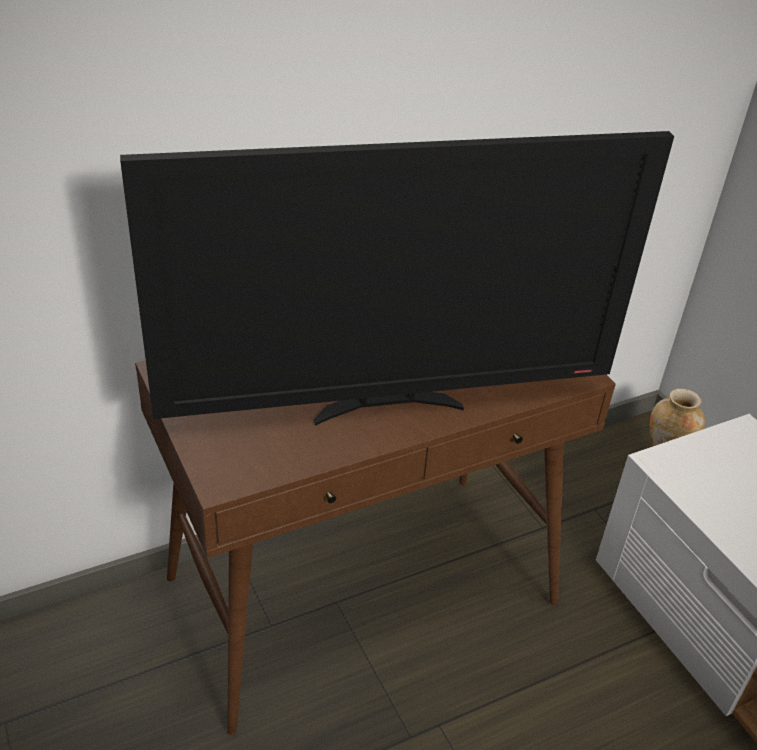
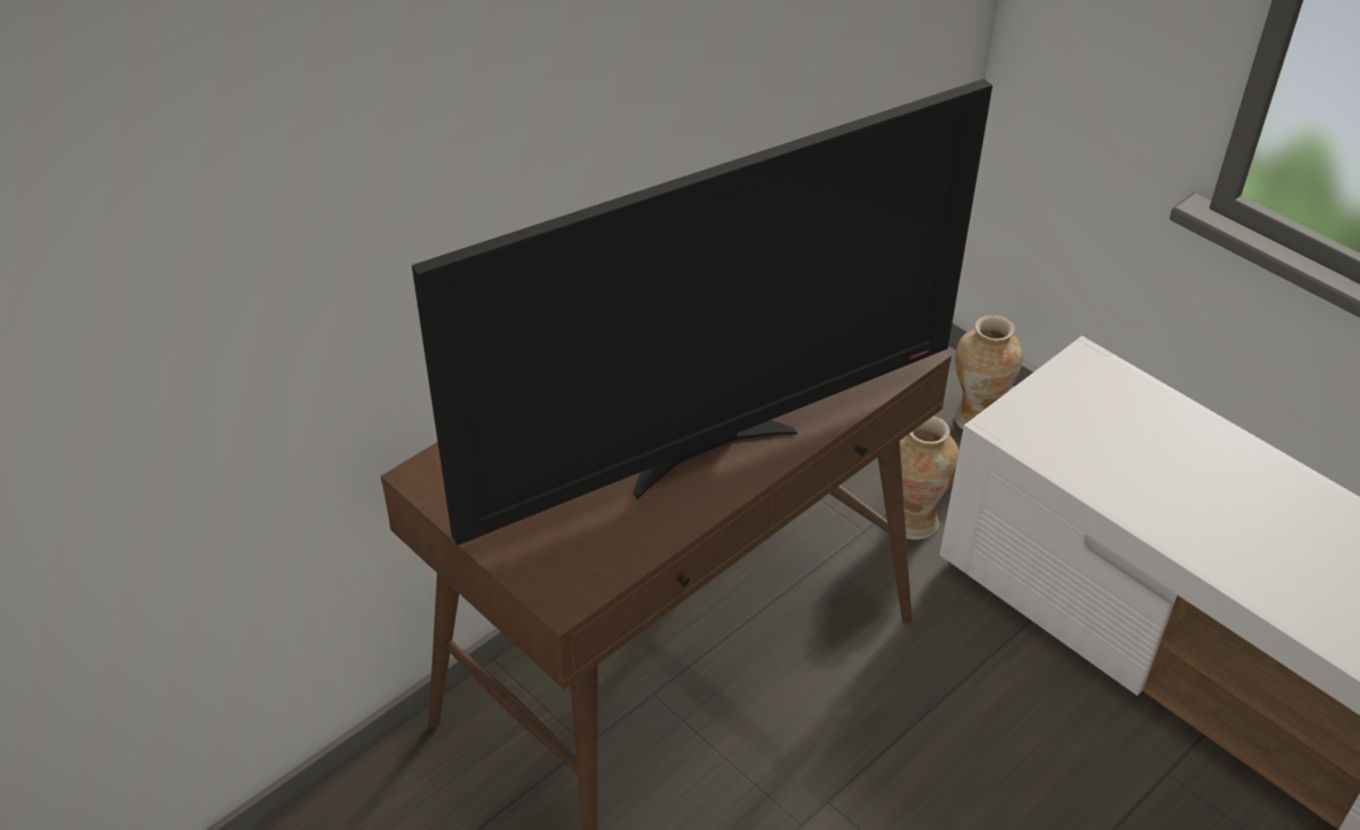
camera: 15 degrees left, 5 degrees up
none -> vase [900,416,959,540]

